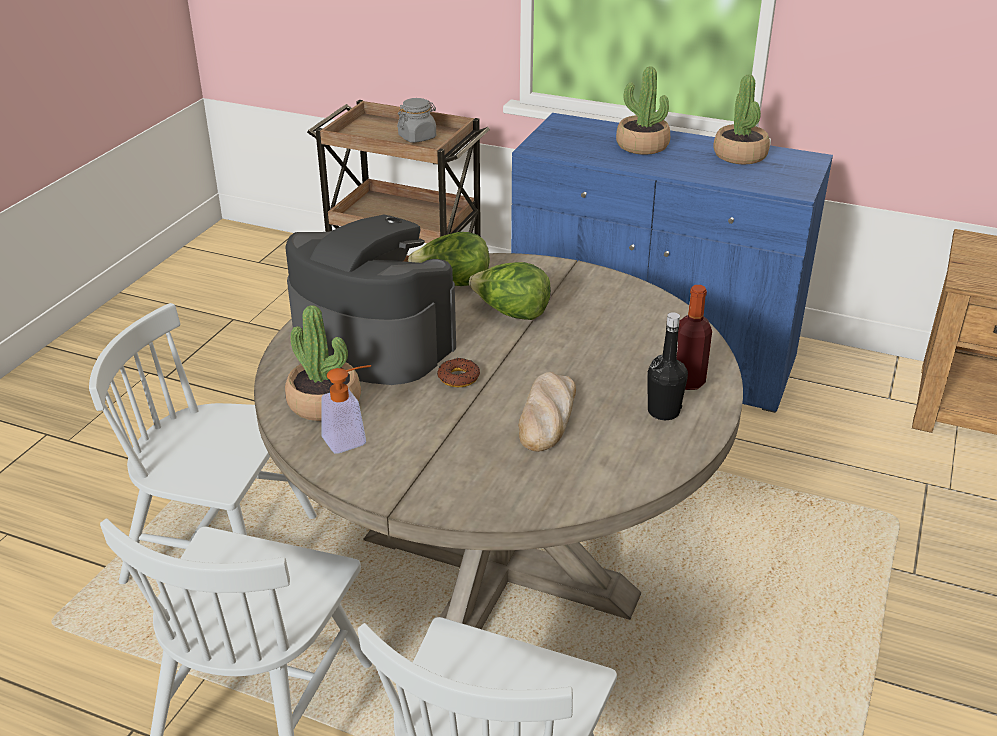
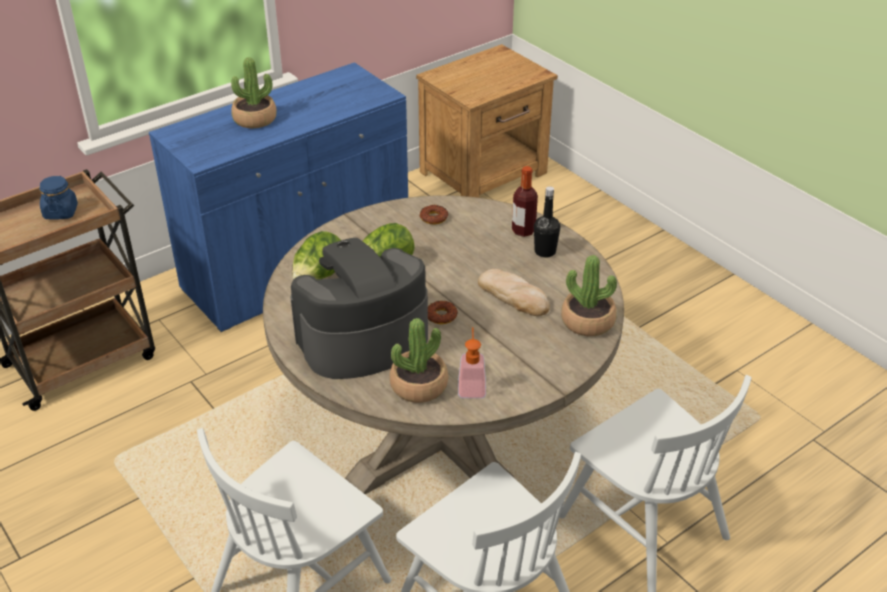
camera: 60 degrees left, 5 degrees up
grey jar [397,98,436,143] -> blue jar [39,176,78,219]
potted plant [713,75,770,164] -> potted plant moved to [561,255,617,336]
none -> donut [420,205,448,225]

